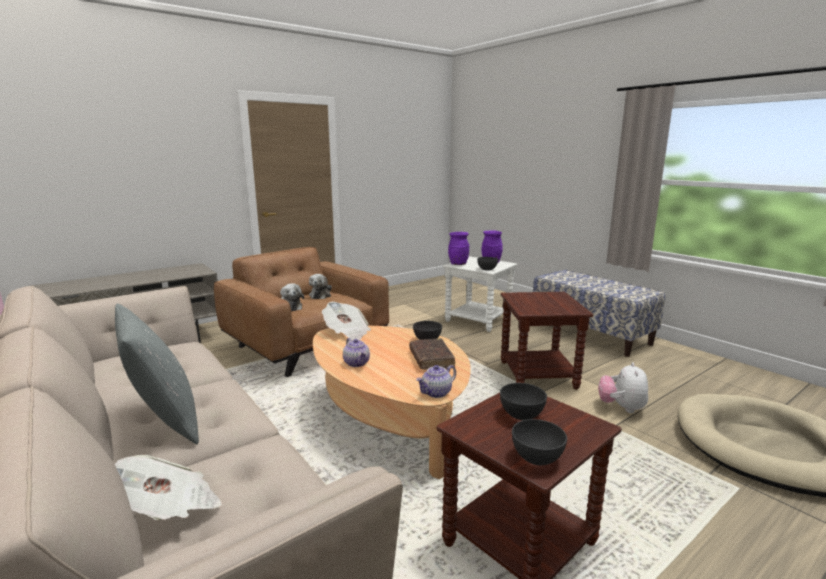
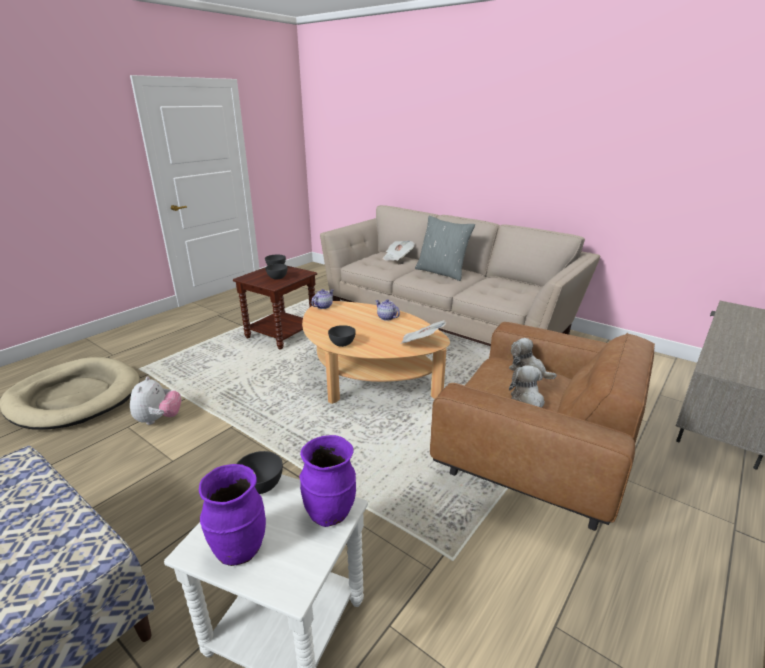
camera: 165 degrees right, 10 degrees up
brown book [409,338,455,369] -> none
brown side table [500,292,593,390] -> none

